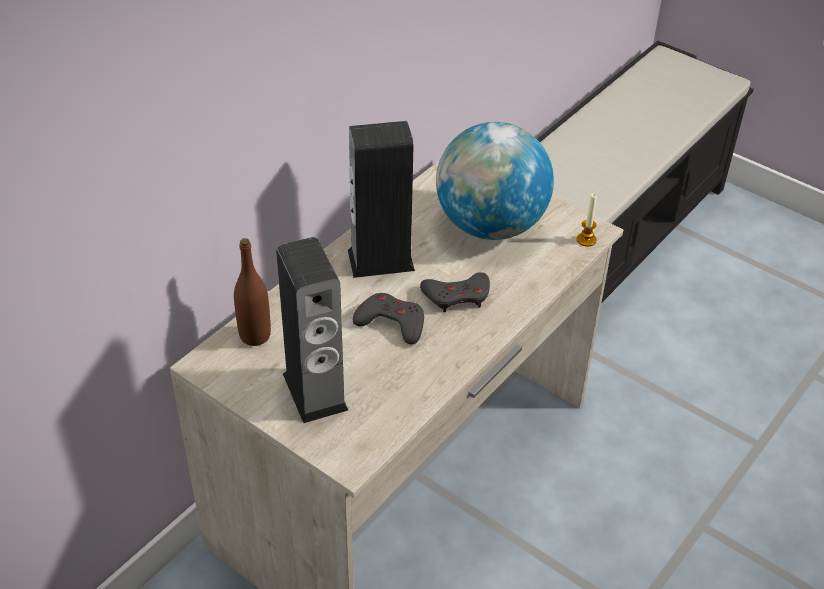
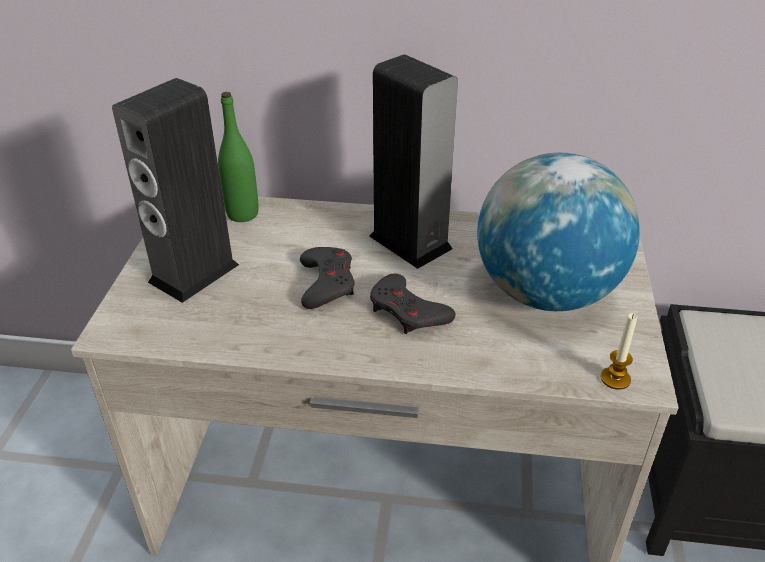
camera: 60 degrees right, 5 degrees down
brown bottle [234,238,271,346] -> green bottle [218,92,259,222]

